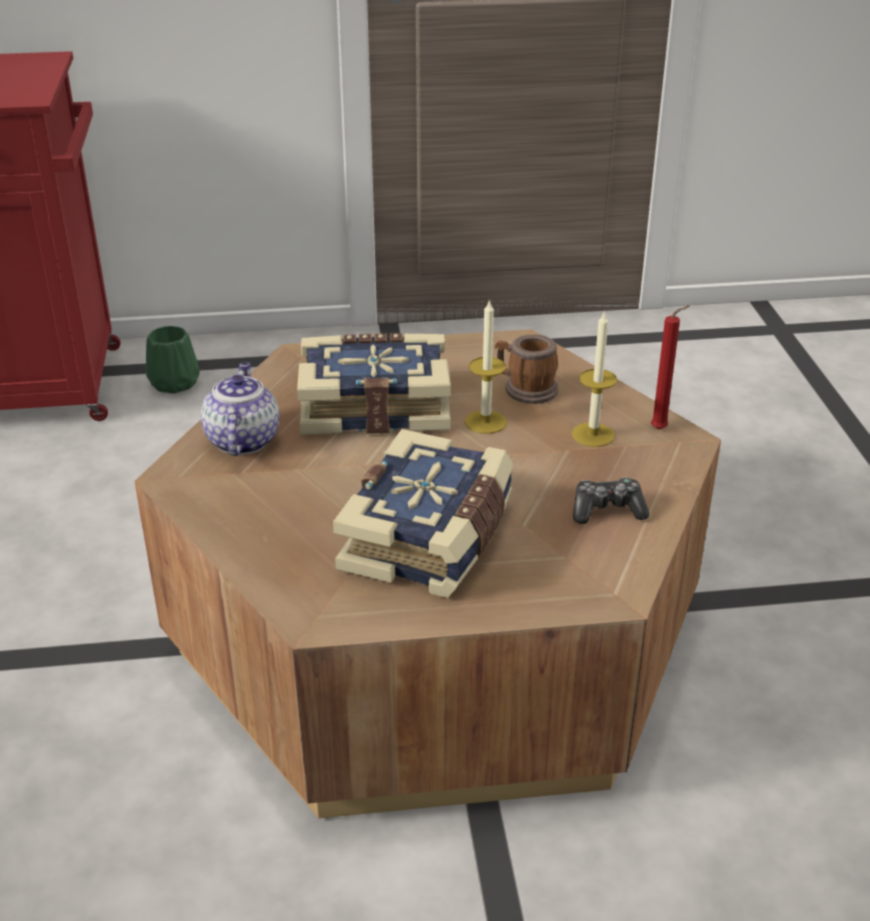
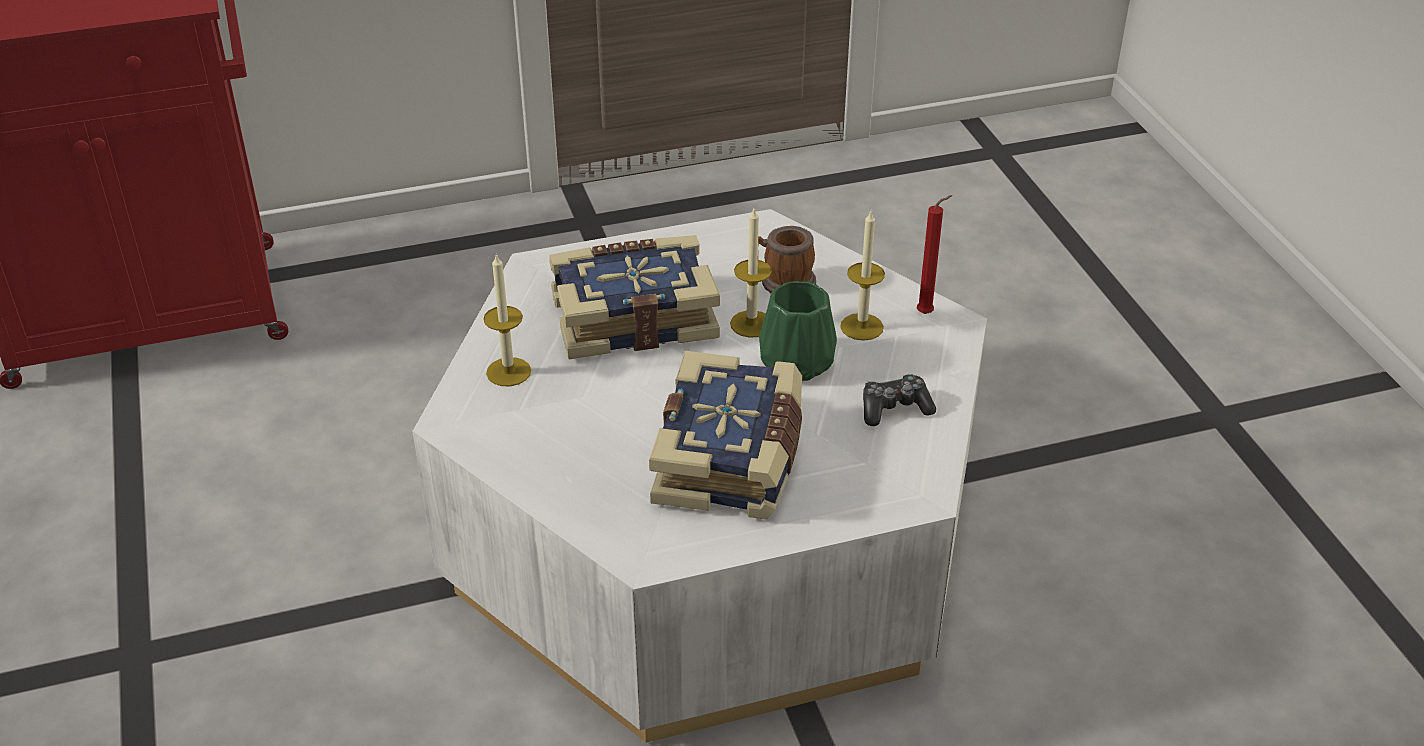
camera: 10 degrees left, 5 degrees up
brown coffee table [134,329,721,818] -> white coffee table [413,209,987,743]
green vase [146,326,200,393] -> green vase moved to [759,281,837,381]
teapot [201,362,279,456] -> candle [483,253,531,386]

